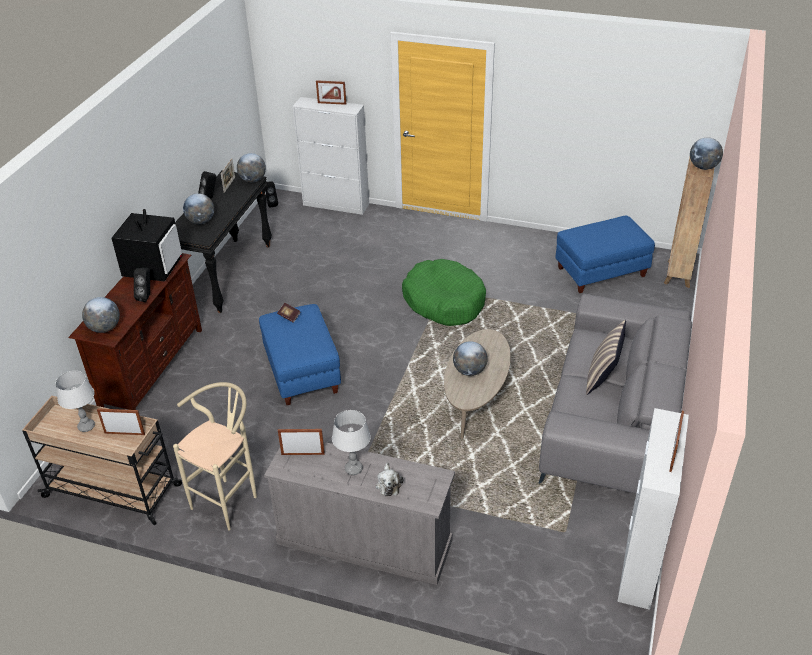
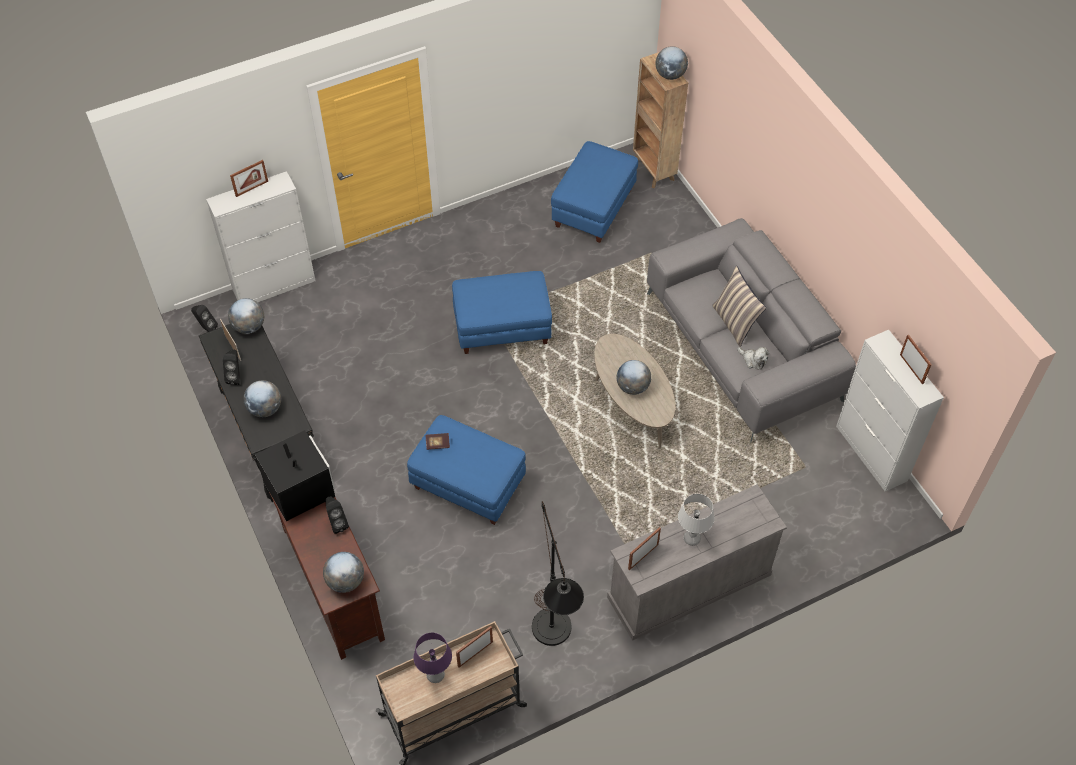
camera: 45 degrees left, 15 degrees up
grey table lamp [56,371,95,432] -> purple table lamp [414,633,452,683]
beige stool [173,382,257,531] -> black floor lamp [532,501,584,646]
plush toy [376,463,403,496] -> plush toy moved to [738,347,769,370]
green dog bed [402,259,486,326] -> blue ottoman [452,271,552,354]

